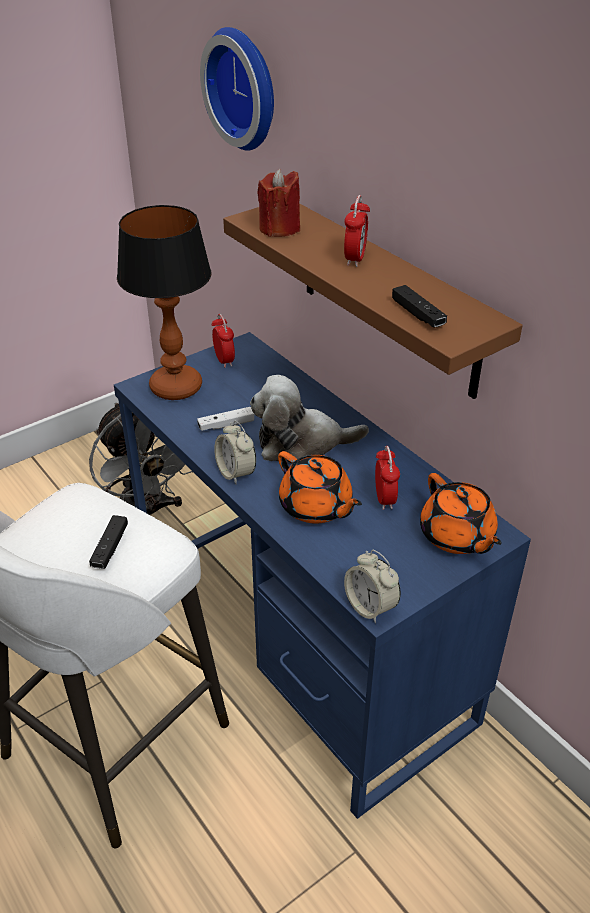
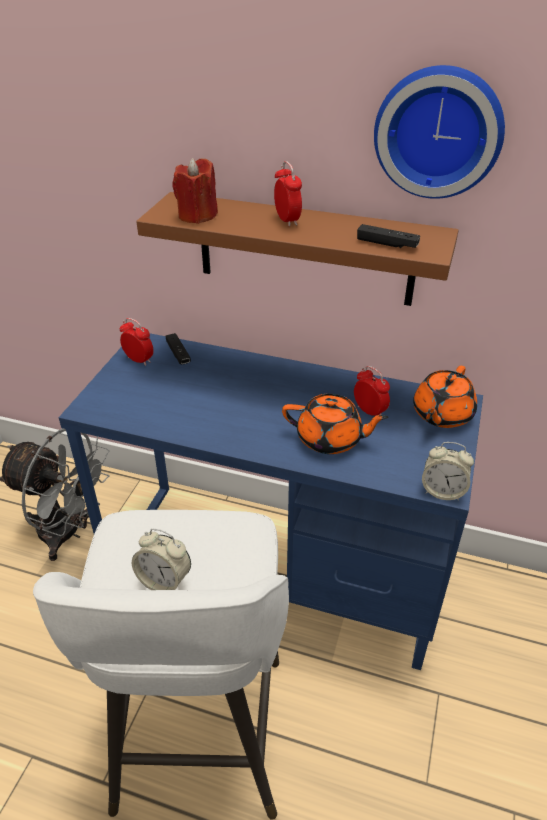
camera: 35 degrees left, 0 degrees up
black game controller [89,515,128,569] -> black game controller moved to [166,333,191,365]
table lamp [117,205,211,400] -> none
white game controller [197,407,254,431] -> none
wall clock [200,27,274,151] -> wall clock moved to [374,65,505,199]
alarm clock [214,420,256,484] -> alarm clock moved to [132,529,191,590]
plush toy [250,375,369,464] -> none
orange teapot [420,473,502,554] -> orange teapot turned 90 degrees clockwise [413,366,477,428]

